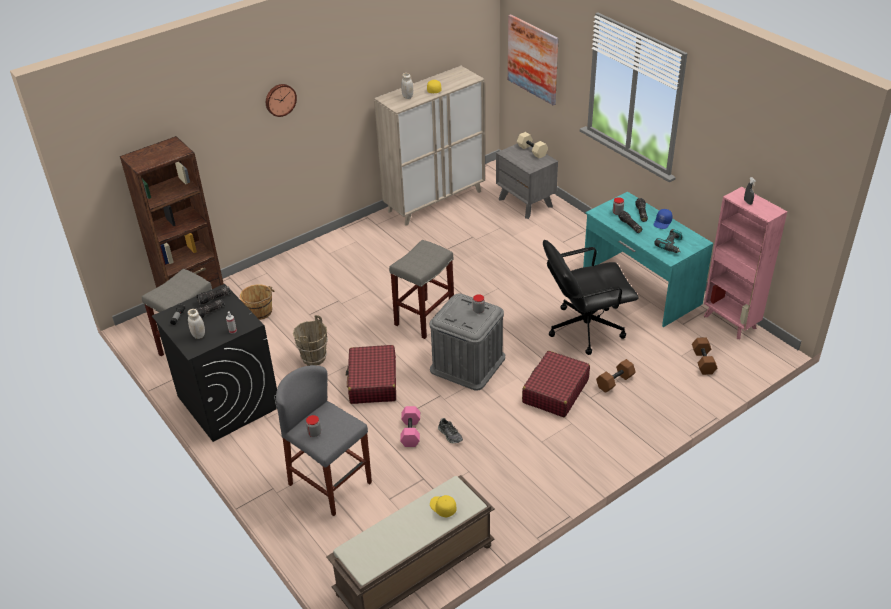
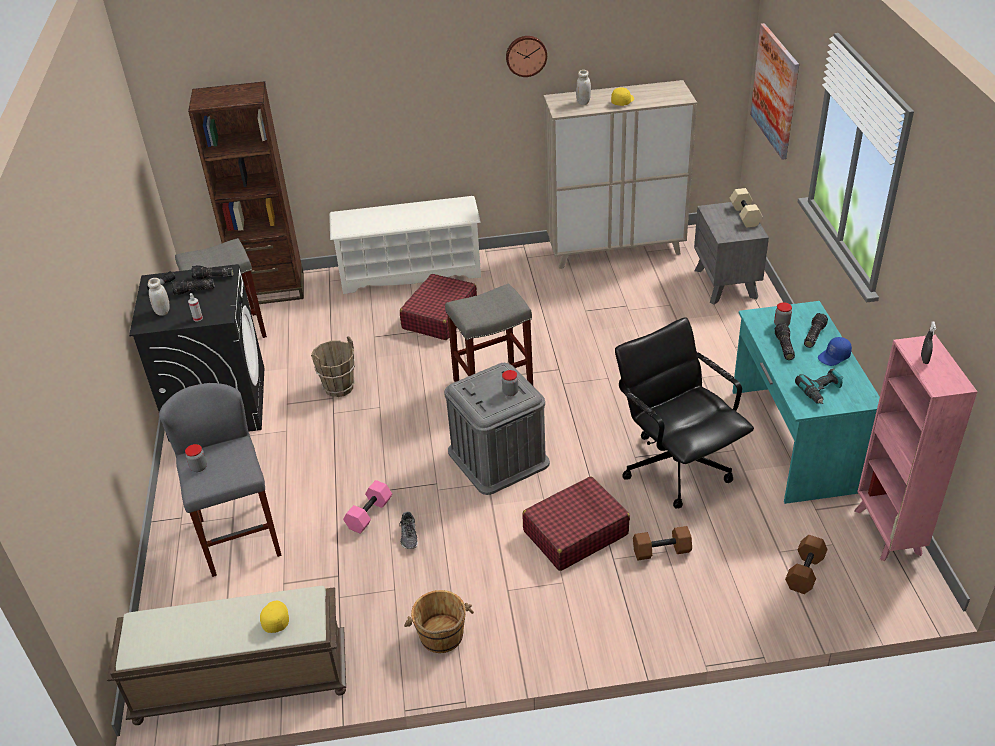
camera: 30 degrees right, 0 degrees up
brown bucket [240,284,274,320] -> brown bucket moved to [404,590,474,653]
wall clock [266,84,297,117] -> wall clock moved to [506,36,547,77]
red suitcase [346,345,396,404] -> red suitcase moved to [400,274,477,340]
black office chair [543,240,638,355] -> black office chair turned 45 degrees clockwise [615,318,754,509]
none -> white shoe rack [329,196,481,294]

